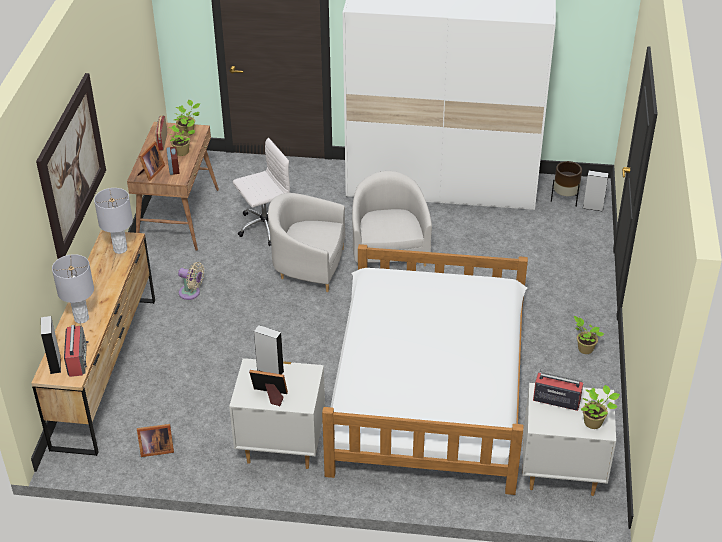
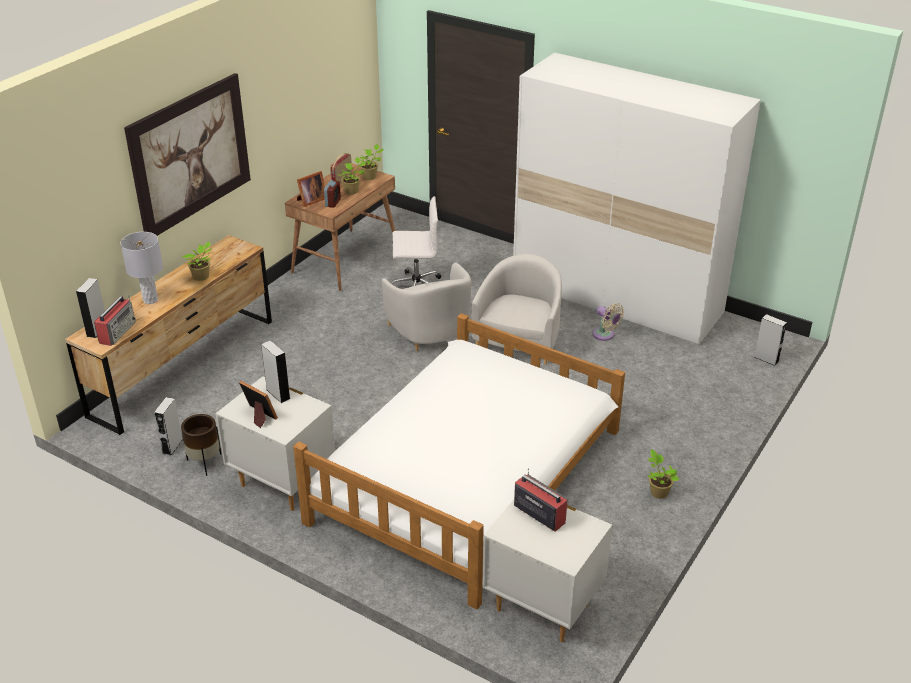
camera: 25 degrees right, 5 degrees down
grey table lamp [94,188,133,254] -> none
picture frame [137,424,174,457] -> grey speaker [154,397,183,455]
beige fan [178,262,204,300] -> beige fan moved to [592,303,624,341]
white armchair [268,193,345,292] -> white armchair turned 150 degrees counterclockwise [382,262,471,351]
brown planter [551,161,582,207] -> brown planter moved to [181,414,221,476]
potted plant [581,385,620,429] -> potted plant moved to [182,242,212,281]

